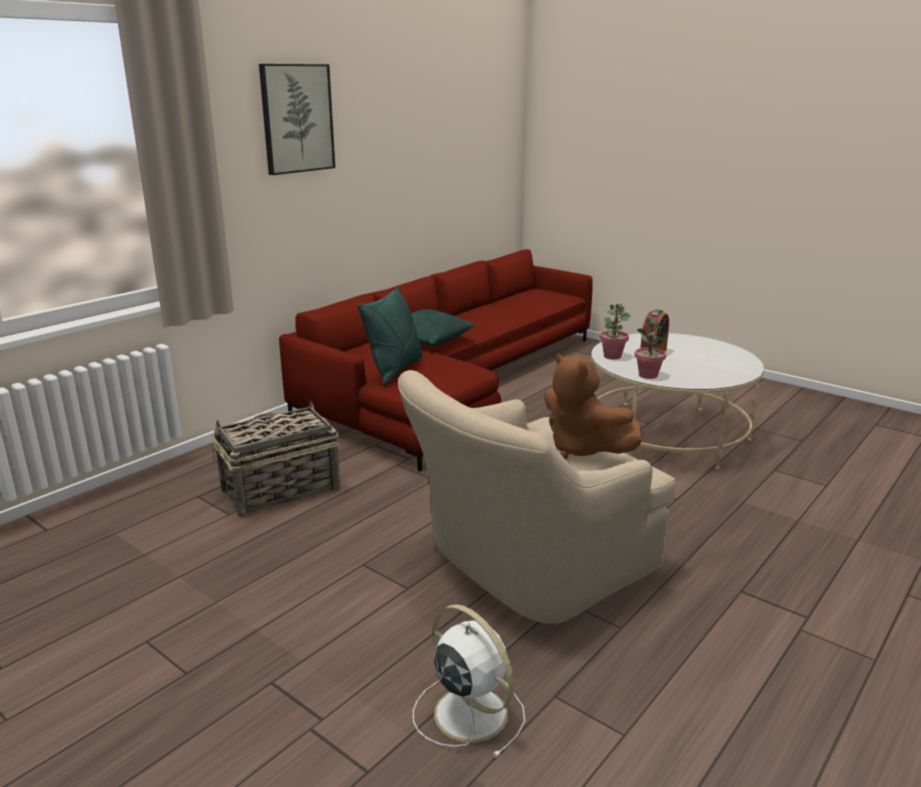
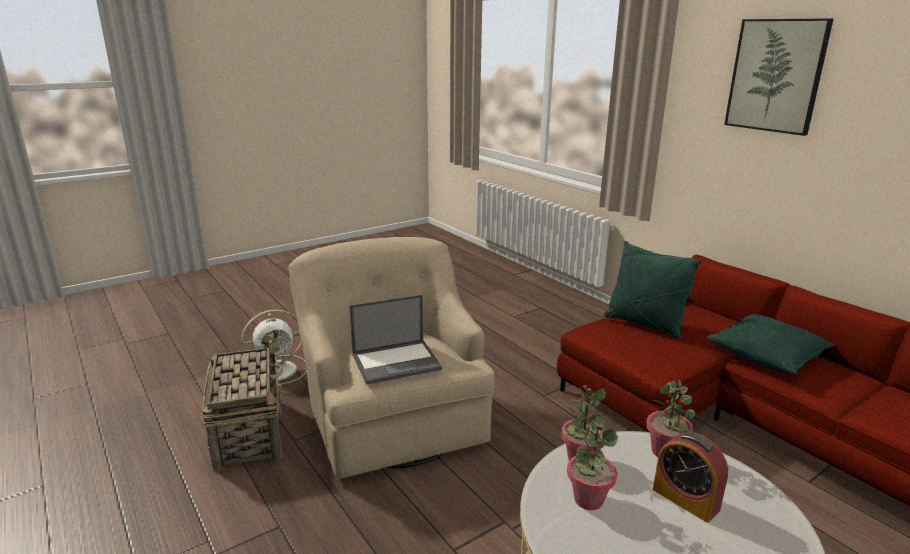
camera: 105 degrees right, 0 degrees up
basket [212,400,341,517] -> basket moved to [201,341,283,471]
brown plush toy [544,353,642,459] -> laptop [349,295,442,385]
none -> potted plant [567,419,618,510]

